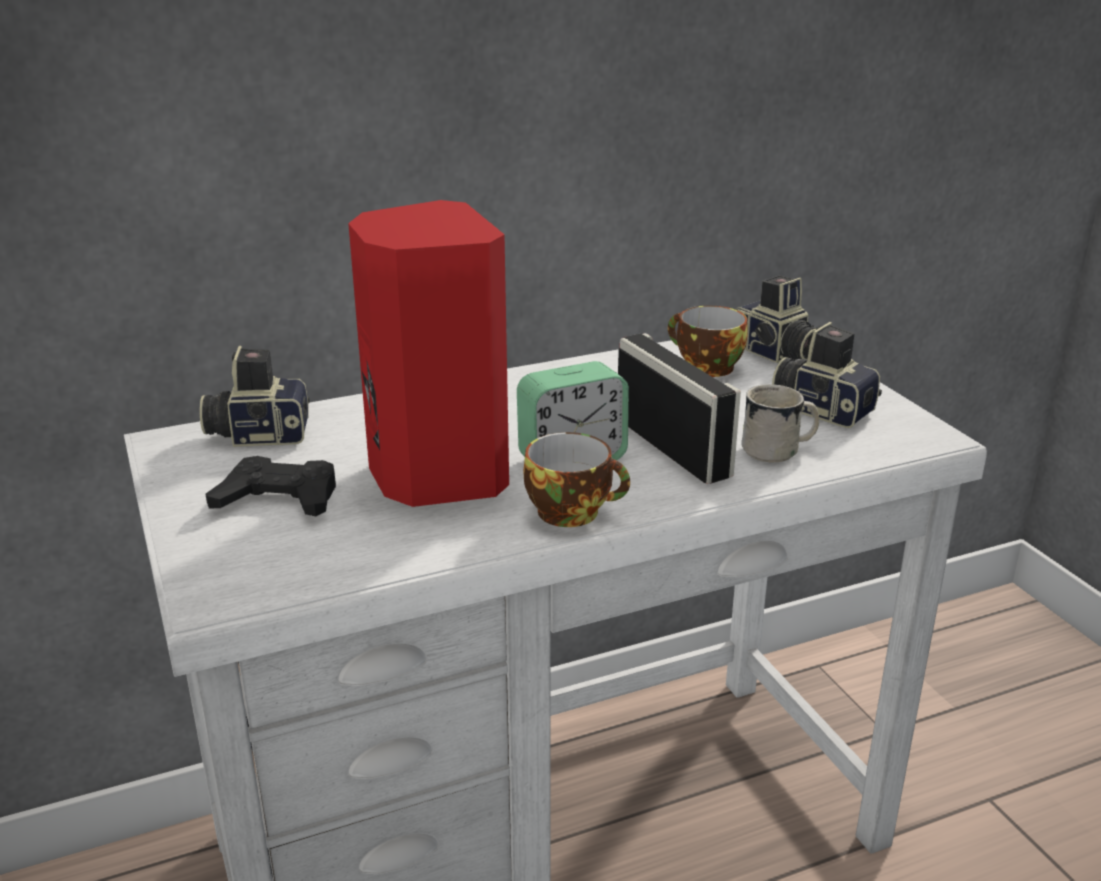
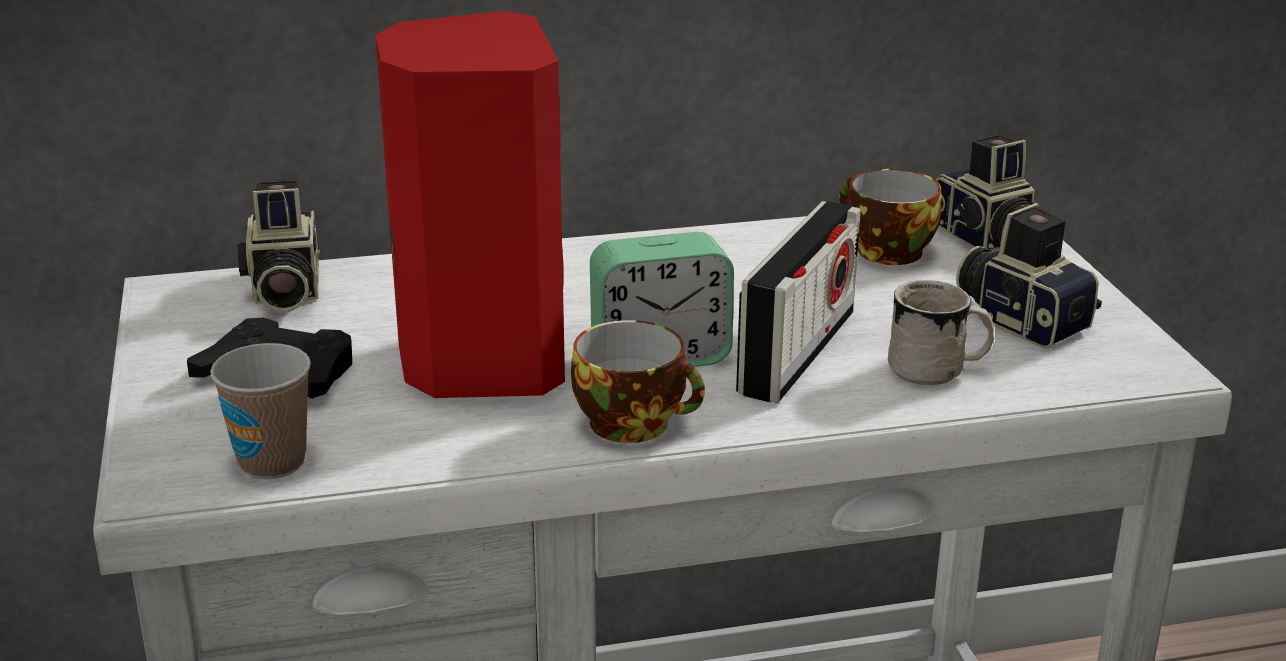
camera: 10 degrees right, 0 degrees up
camera [199,346,310,447] -> camera turned 105 degrees counterclockwise [238,180,320,313]
radio [618,333,741,484] -> radio turned 45 degrees clockwise [736,201,861,403]
none -> cup [210,343,311,479]

